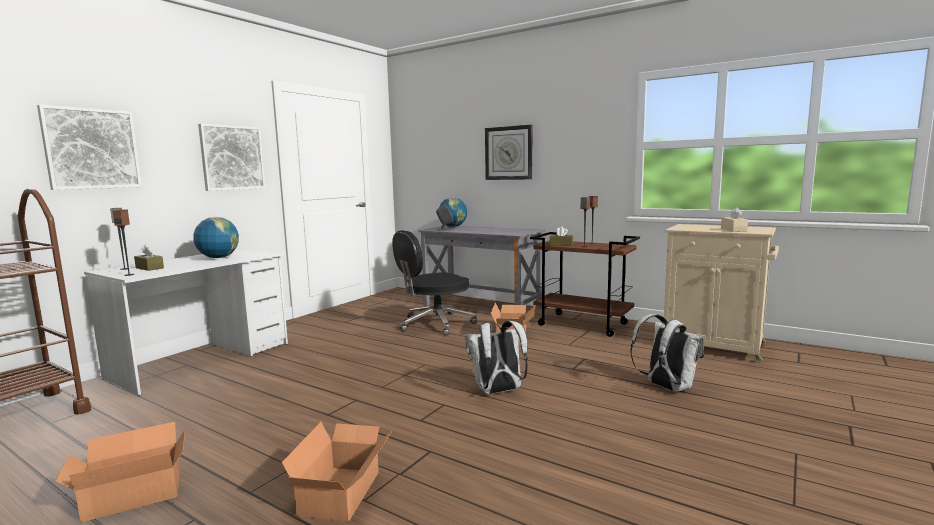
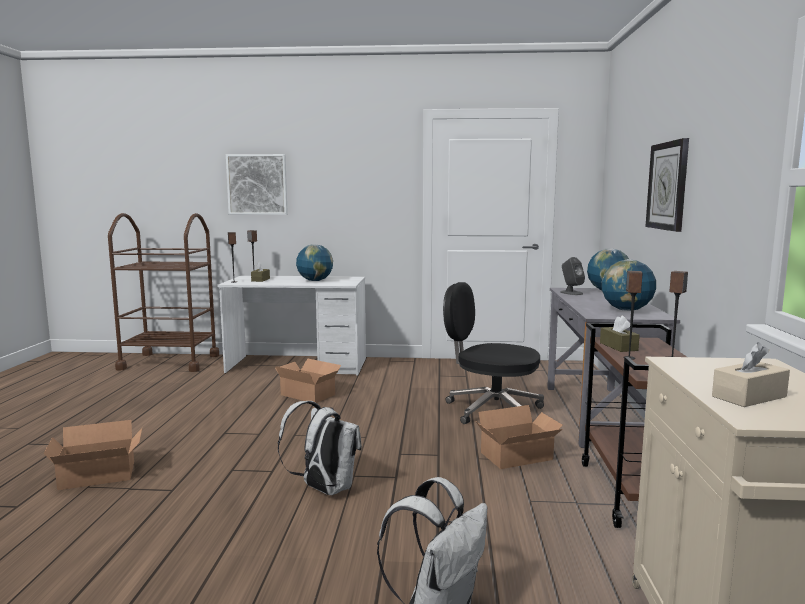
camera: 60 degrees right, 0 degrees up
cardboard box [56,422,185,522] -> cardboard box moved to [275,358,341,403]
picture [198,124,265,191] -> none
none -> globe [602,259,656,311]

